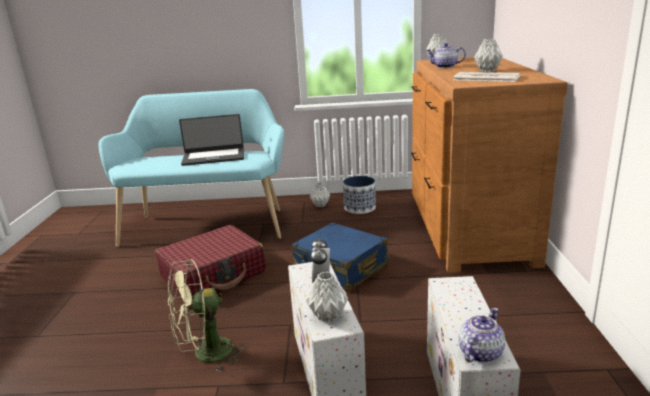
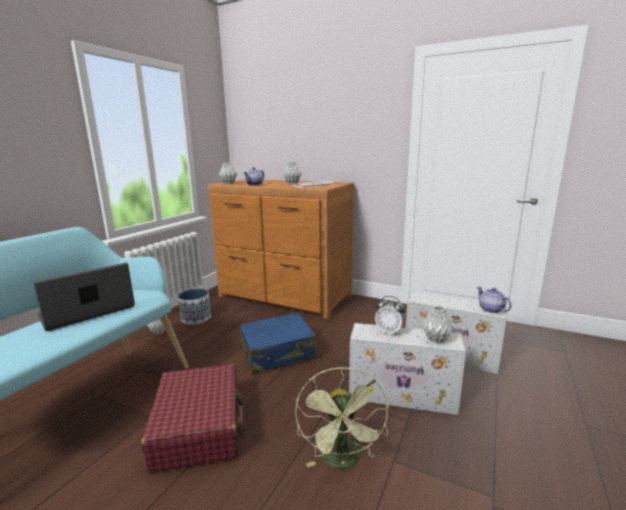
camera: 65 degrees left, 5 degrees down
laptop [179,114,244,166] -> laptop turned 150 degrees counterclockwise [33,263,135,331]

